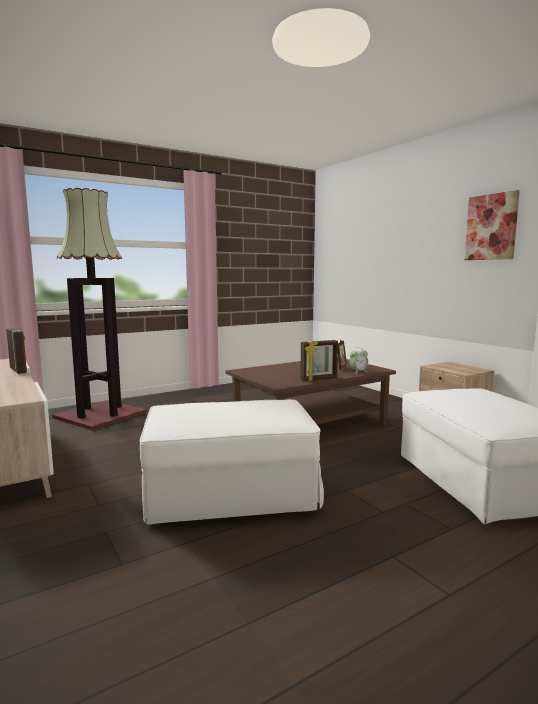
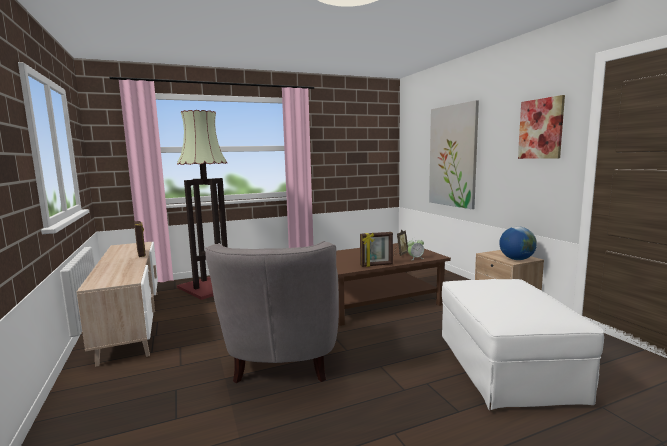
camera: 10 degrees right, 0 degrees up
white ottoman [140,399,324,525] -> grey armchair [205,241,339,383]
none -> picture [429,100,479,209]
none -> globe [499,226,537,260]

